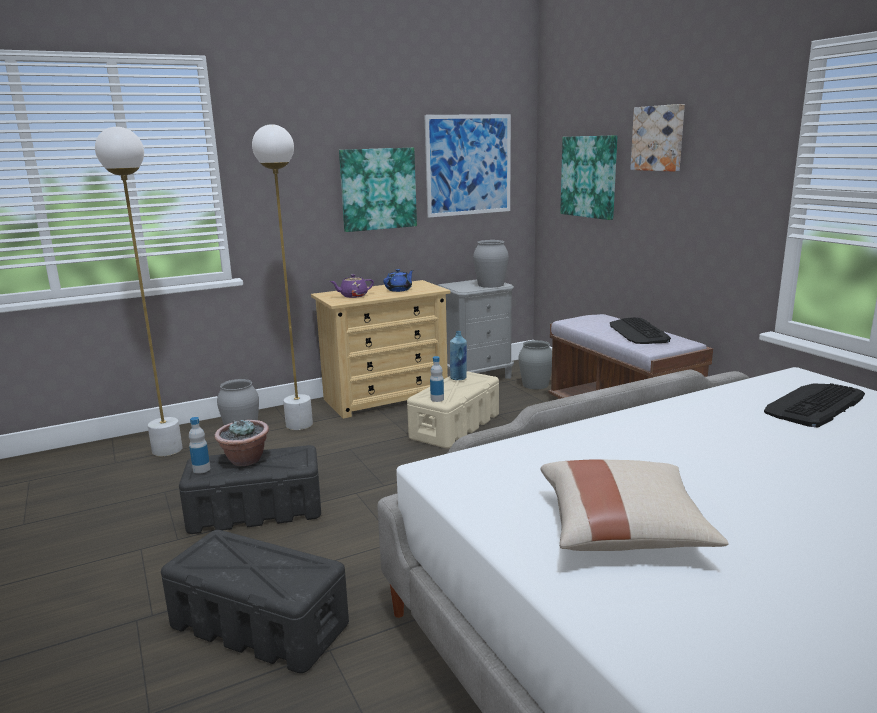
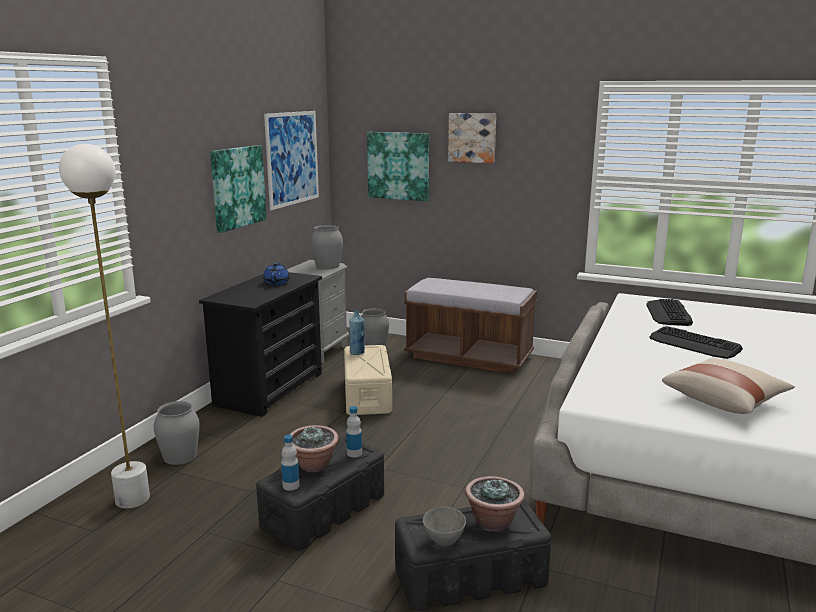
camera: 40 degrees left, 0 degrees up
white floor lamp [252,124,313,430] -> none
beige dresser [311,280,451,419] -> black dresser [199,272,322,417]
purple teapot [330,274,374,298] -> none
bottle [430,356,444,402] -> bottle moved to [346,406,362,458]
keyboard [610,317,671,344] -> keyboard moved to [649,326,743,359]
none -> grey bowl [423,507,466,546]
none -> potted plant [465,476,524,531]

